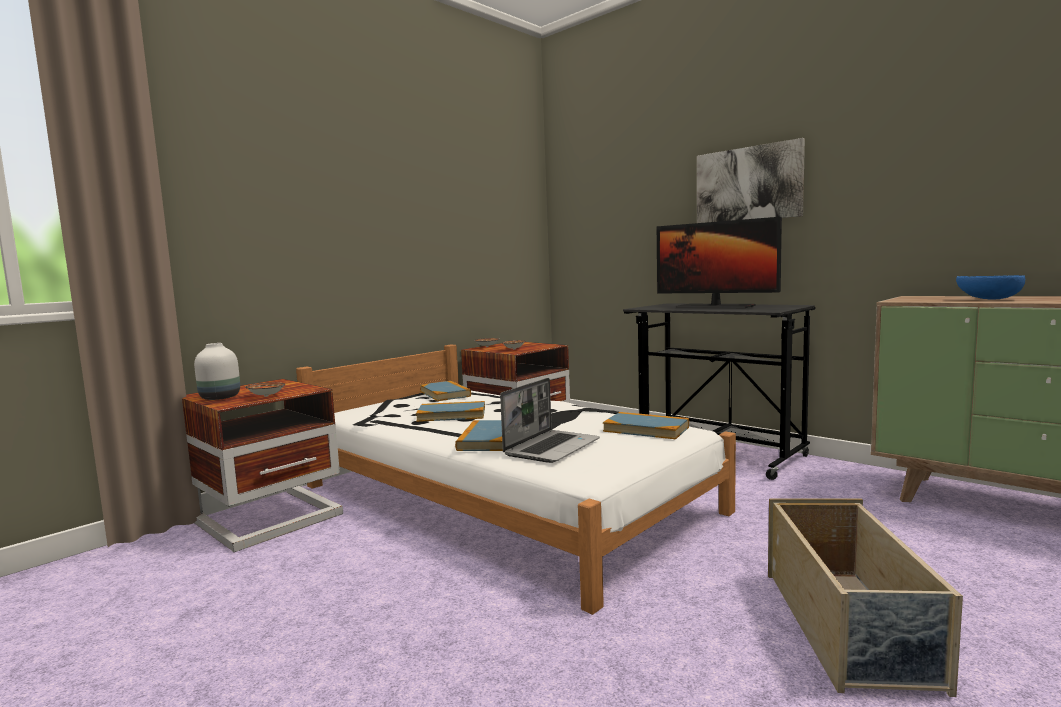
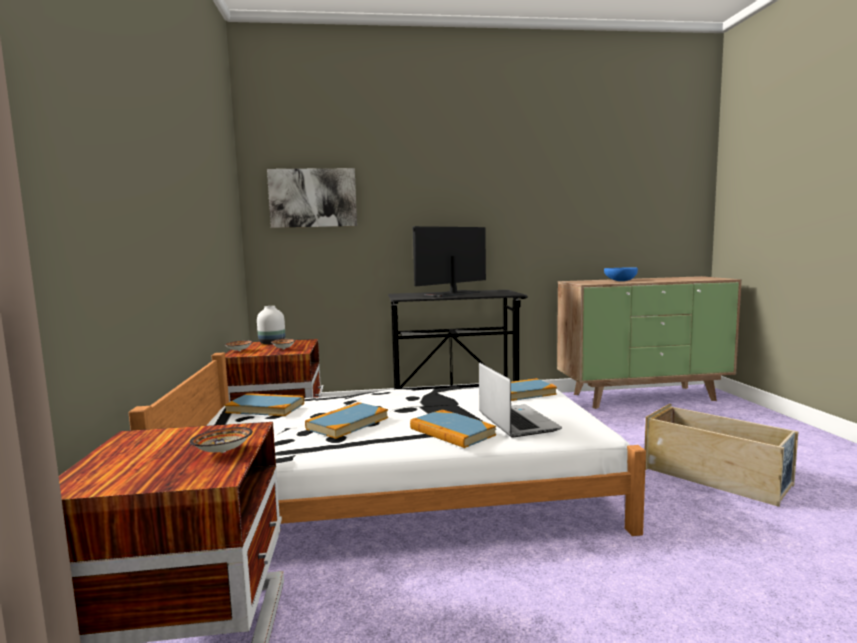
camera: 50 degrees left, 0 degrees up
white vase [194,343,240,400] -> white vase moved to [257,306,285,345]
monitor [657,217,782,308] -> monitor turned 150 degrees clockwise [413,226,486,297]
picture [697,138,805,223] -> picture moved to [267,168,357,228]

